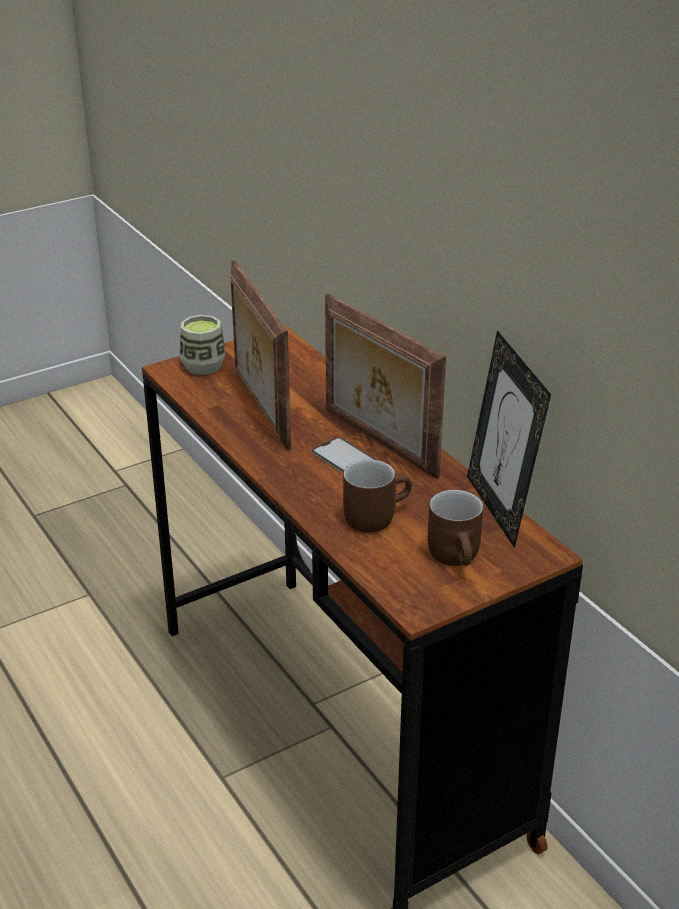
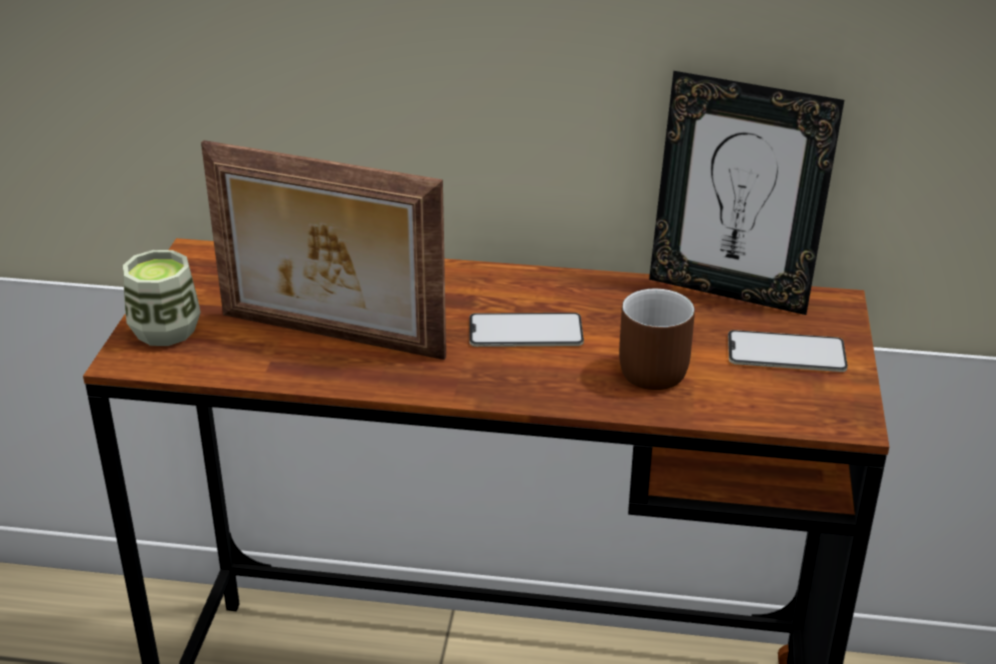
camera: 50 degrees left, 0 degrees up
picture frame [325,294,446,479] -> none
brown mug [428,490,483,566] -> phone [728,330,848,372]

